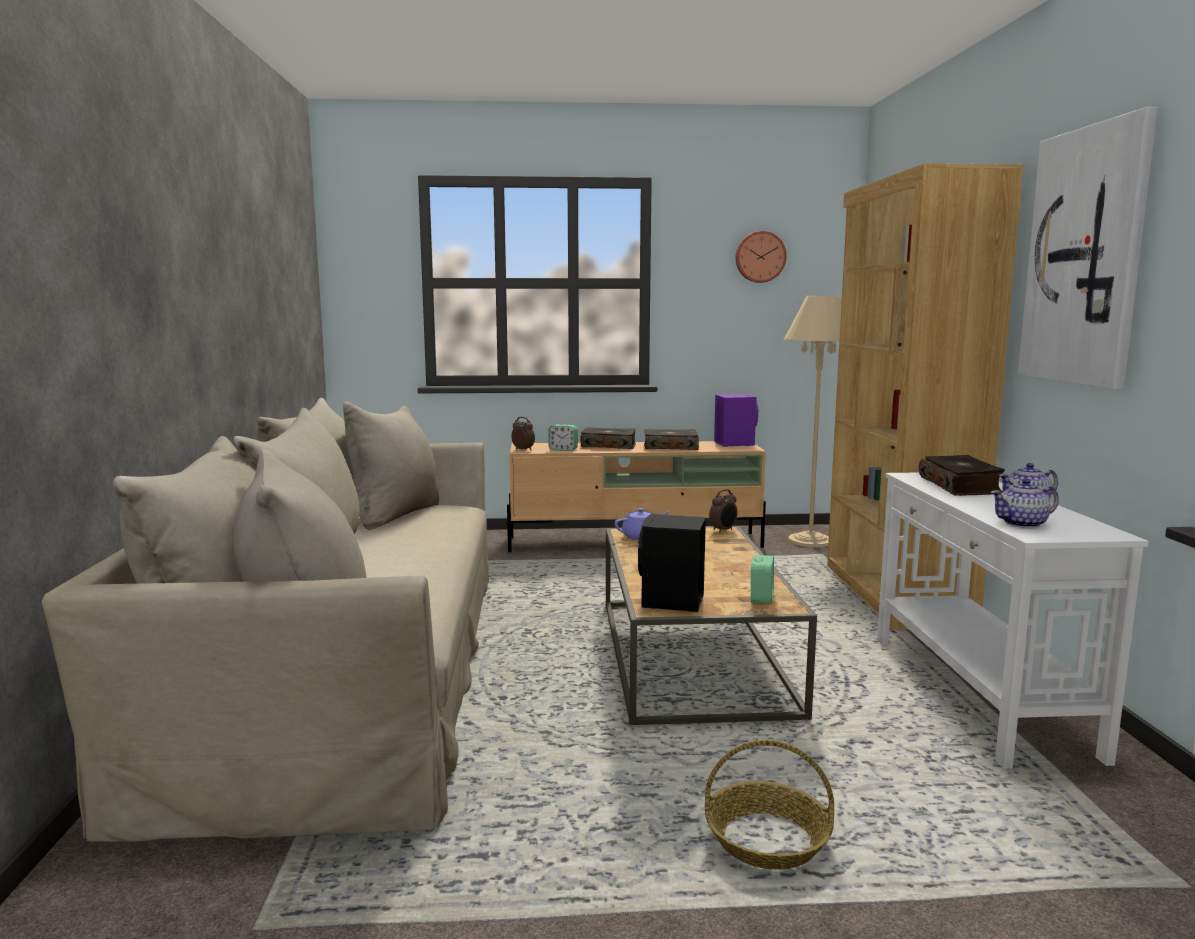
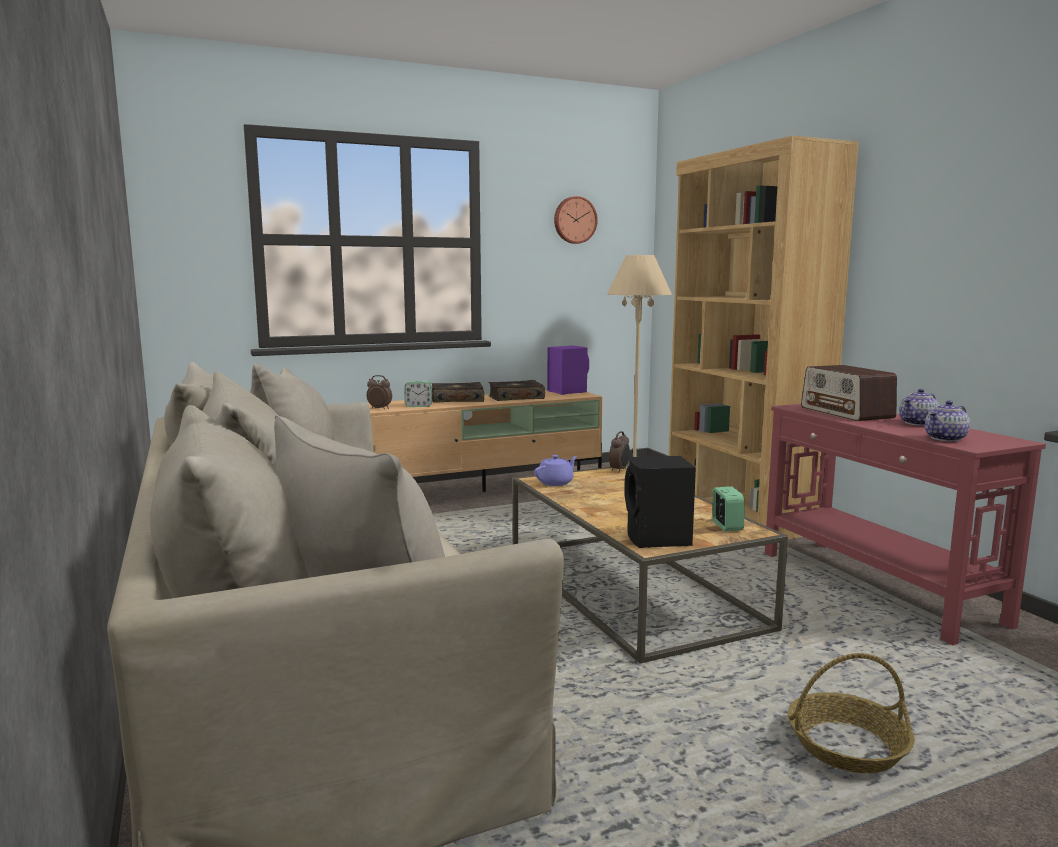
camera: 20 degrees left, 0 degrees up
white console table [877,472,1148,769] -> red console table [765,404,1046,645]
book [919,455,1005,496] -> radio [801,365,897,421]
picture [1018,107,1158,390] -> none

